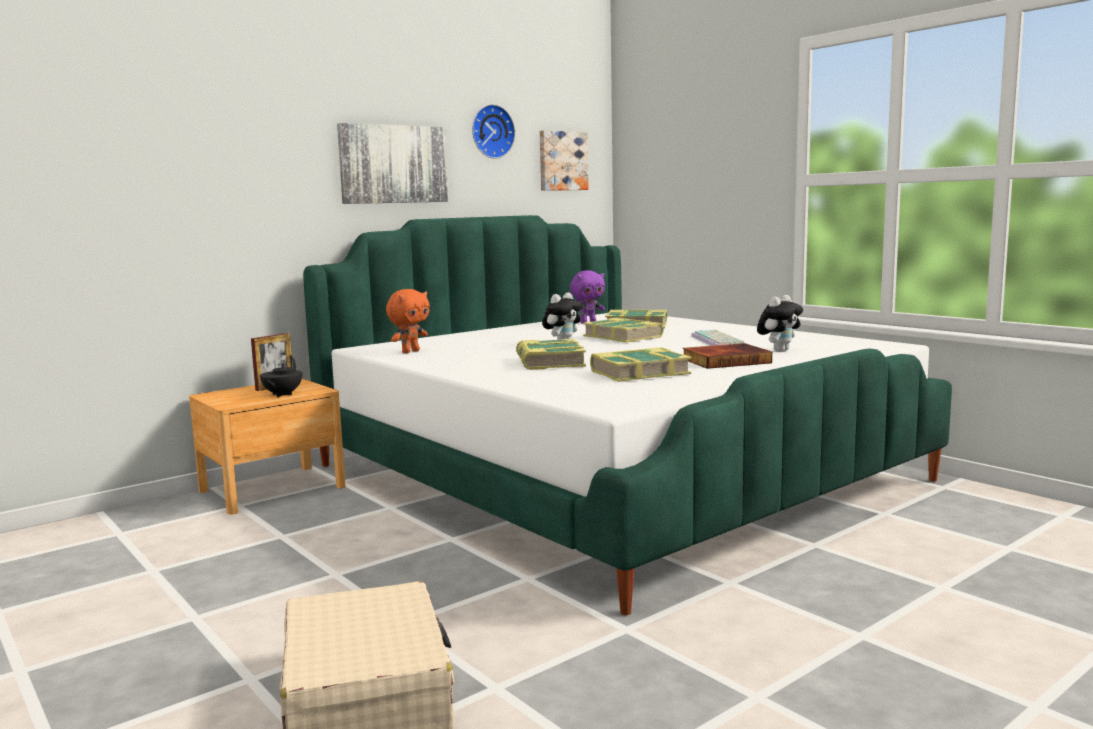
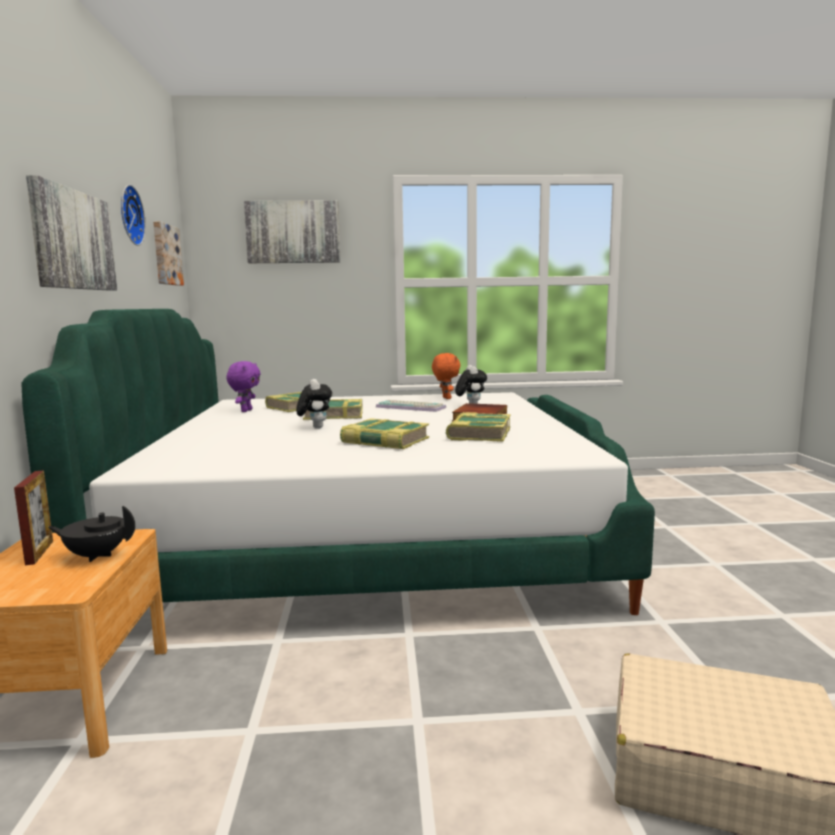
camera: 55 degrees left, 0 degrees up
black teapot [260,355,302,397] -> black teapot turned 135 degrees clockwise [48,506,135,562]
orange plush toy [386,289,430,353] -> orange plush toy moved to [432,353,460,399]
none -> picture [244,201,341,263]

